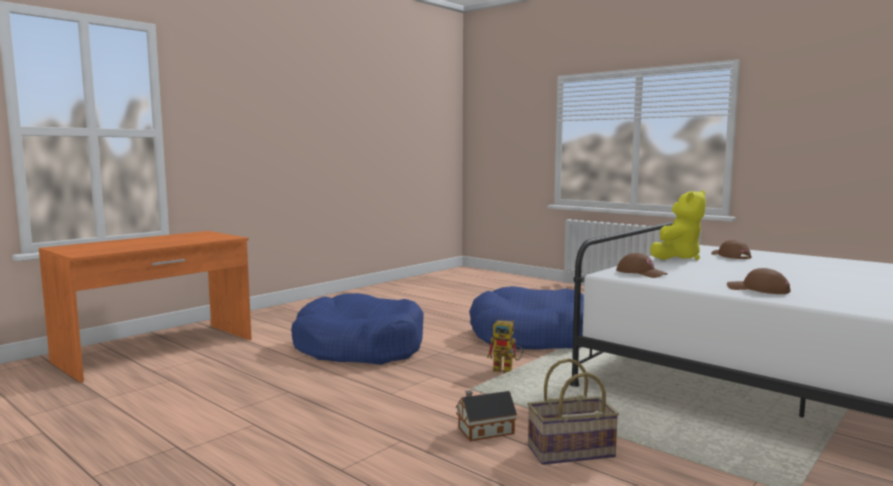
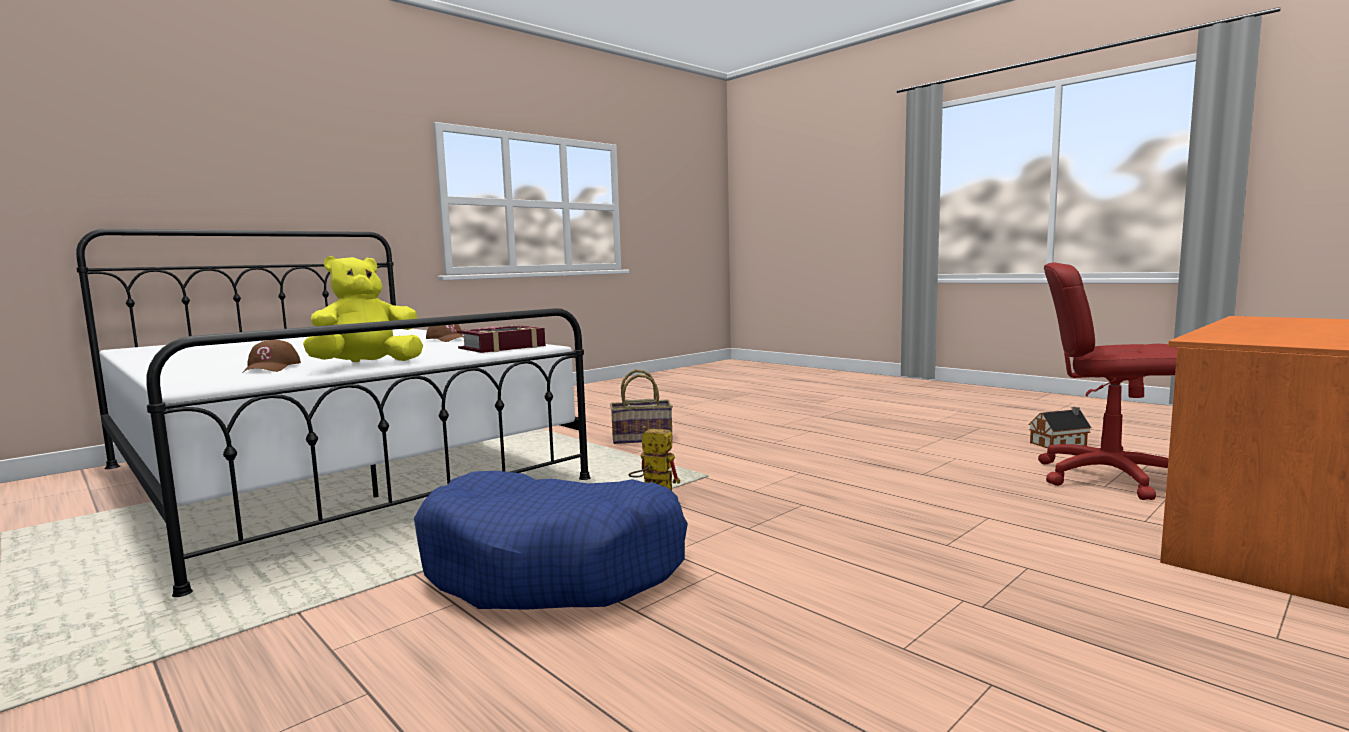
camera: 175 degrees left, 0 degrees up
blue dog bed [291,293,424,365] -> none
toy house [456,390,517,441] -> toy house moved to [1028,407,1092,448]
brown cap [616,253,668,278] -> book [457,325,546,353]
none -> red office chair [1038,263,1177,500]

